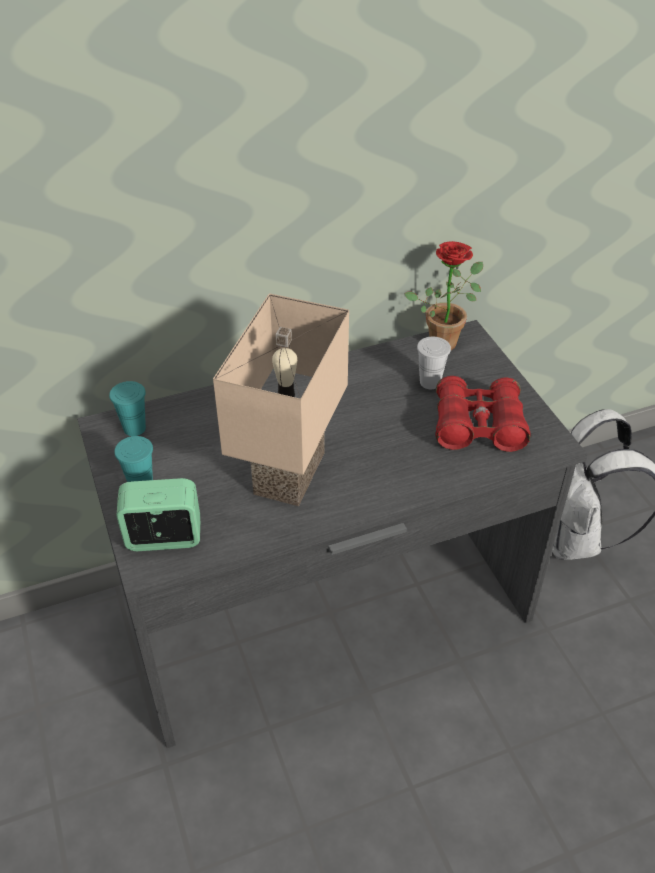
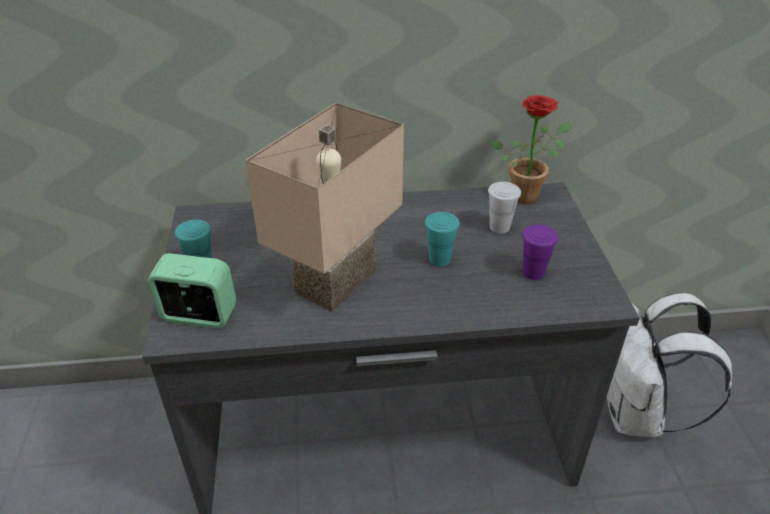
camera: 15 degrees right, 5 degrees down
turquoise cup [109,381,146,436] -> turquoise cup moved to [425,212,460,266]
red binoculars [435,376,531,452] -> purple cup [522,224,559,280]

